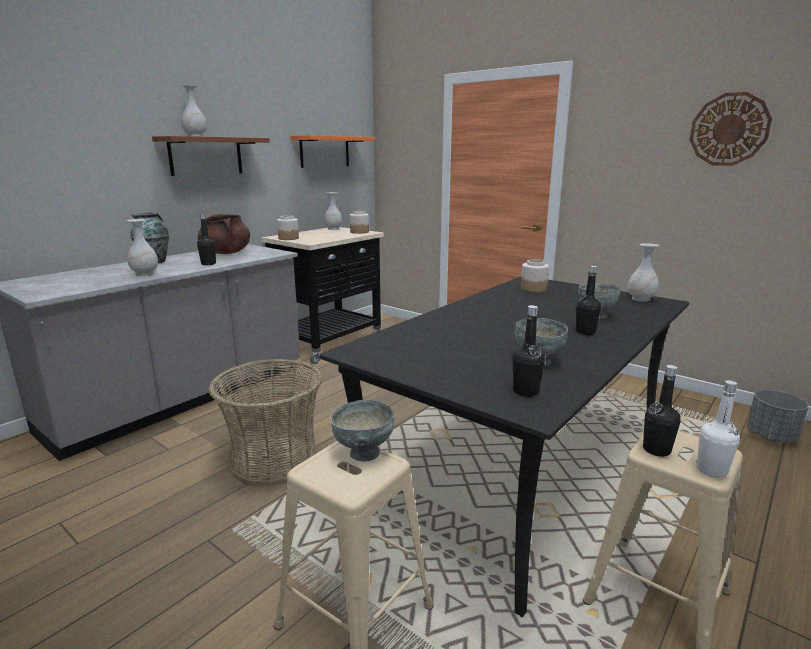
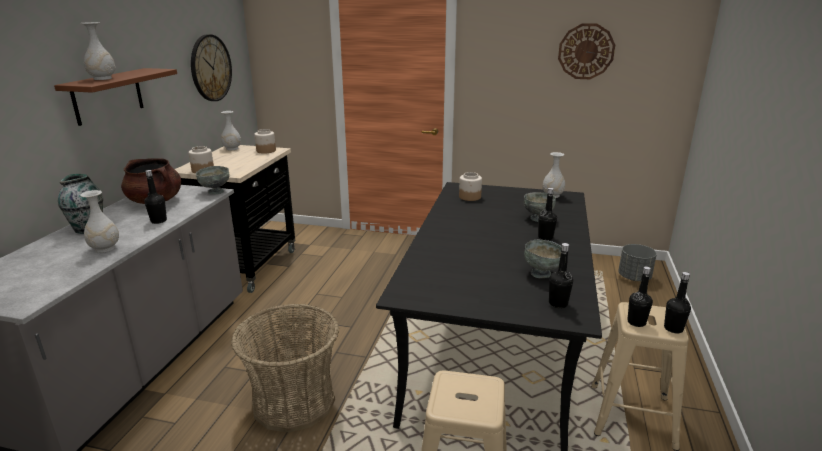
camera: 25 degrees left, 5 degrees up
orange shelf [290,135,375,168] -> wall clock [191,34,232,101]
grey bowl [330,400,394,462] -> grey bowl moved to [195,166,230,194]
white bottle [696,380,740,478] -> black bottle [664,272,691,333]

